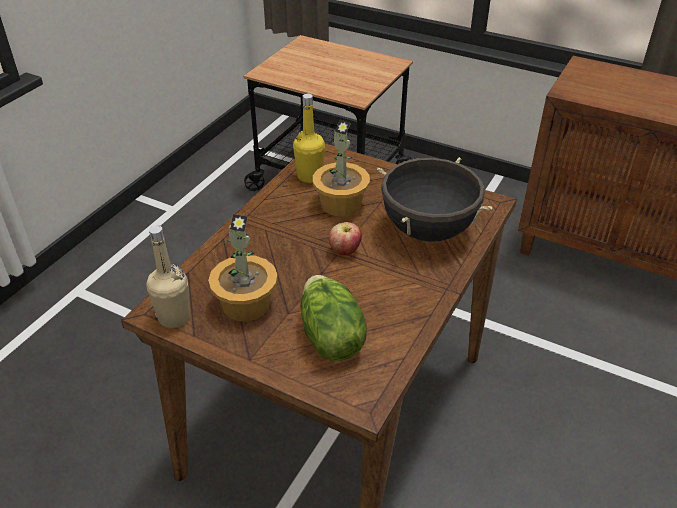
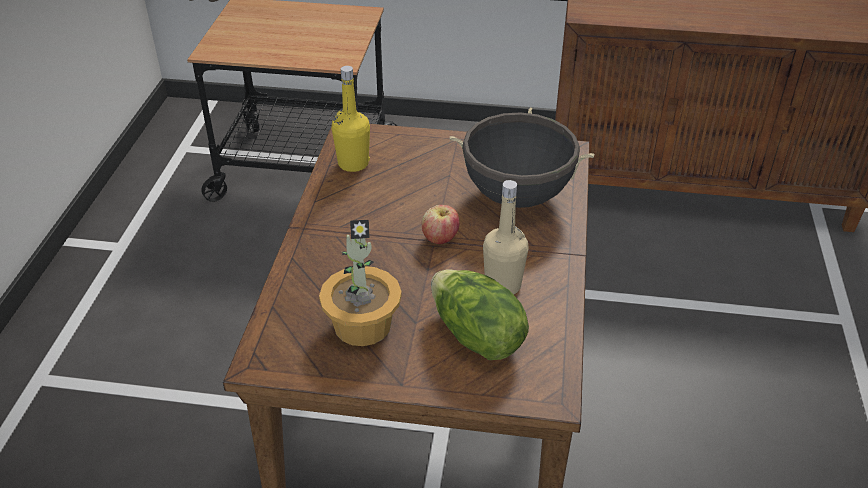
camera: 20 degrees left, 0 degrees up
beige bottle [146,225,190,328] -> beige bottle moved to [483,180,528,295]
potted plant [313,120,370,216] -> none

